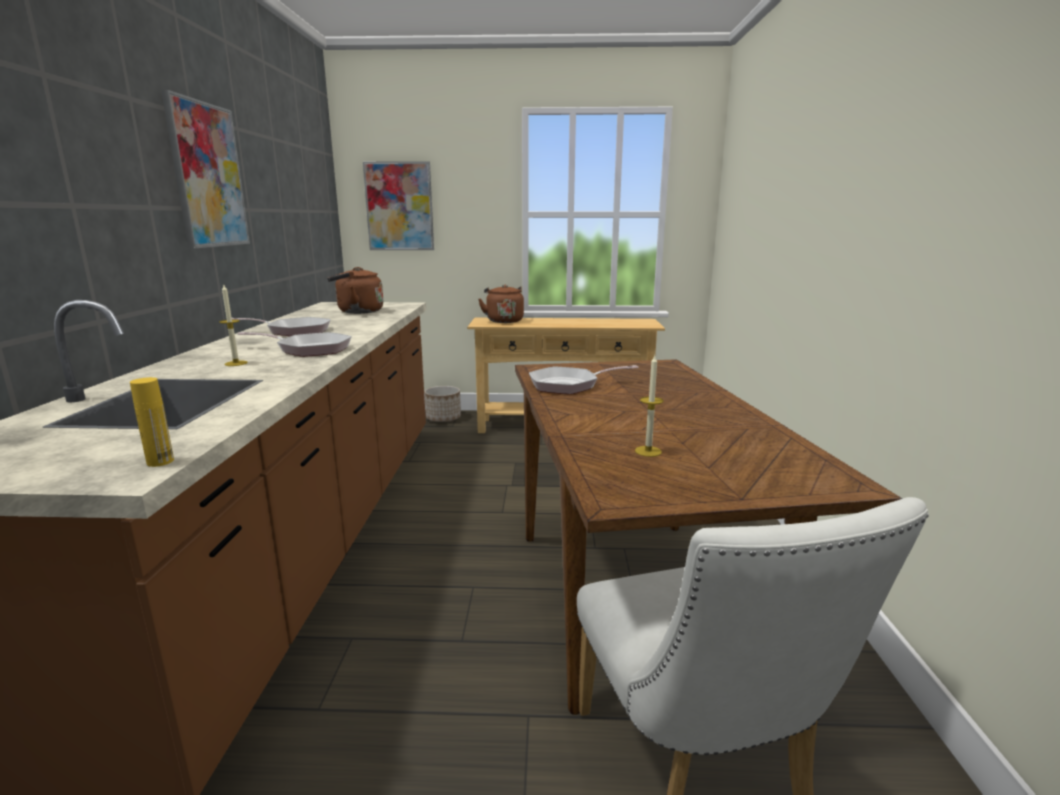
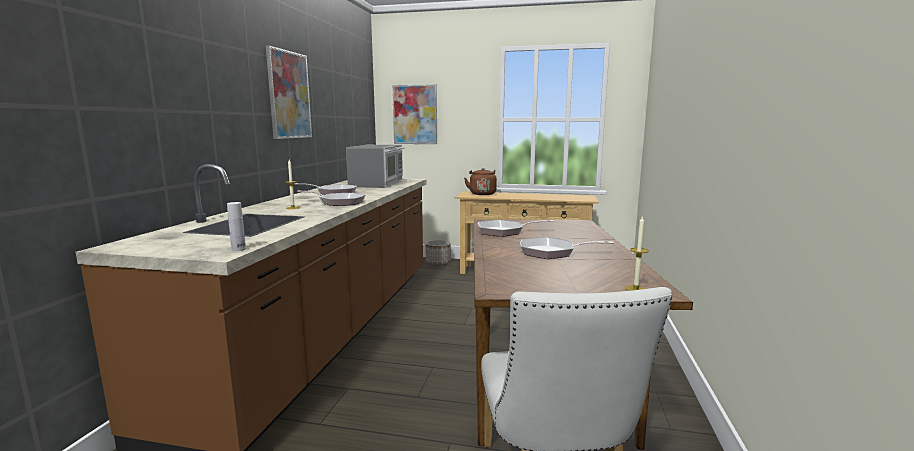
camera: 10 degrees right, 5 degrees down
yellow bottle [130,377,174,467] -> white bottle [227,202,246,251]
brown kettle [327,267,383,314] -> microwave [346,145,405,188]
candle [635,356,664,457] -> candle moved to [625,217,649,291]
none -> frying pan [520,237,614,259]

